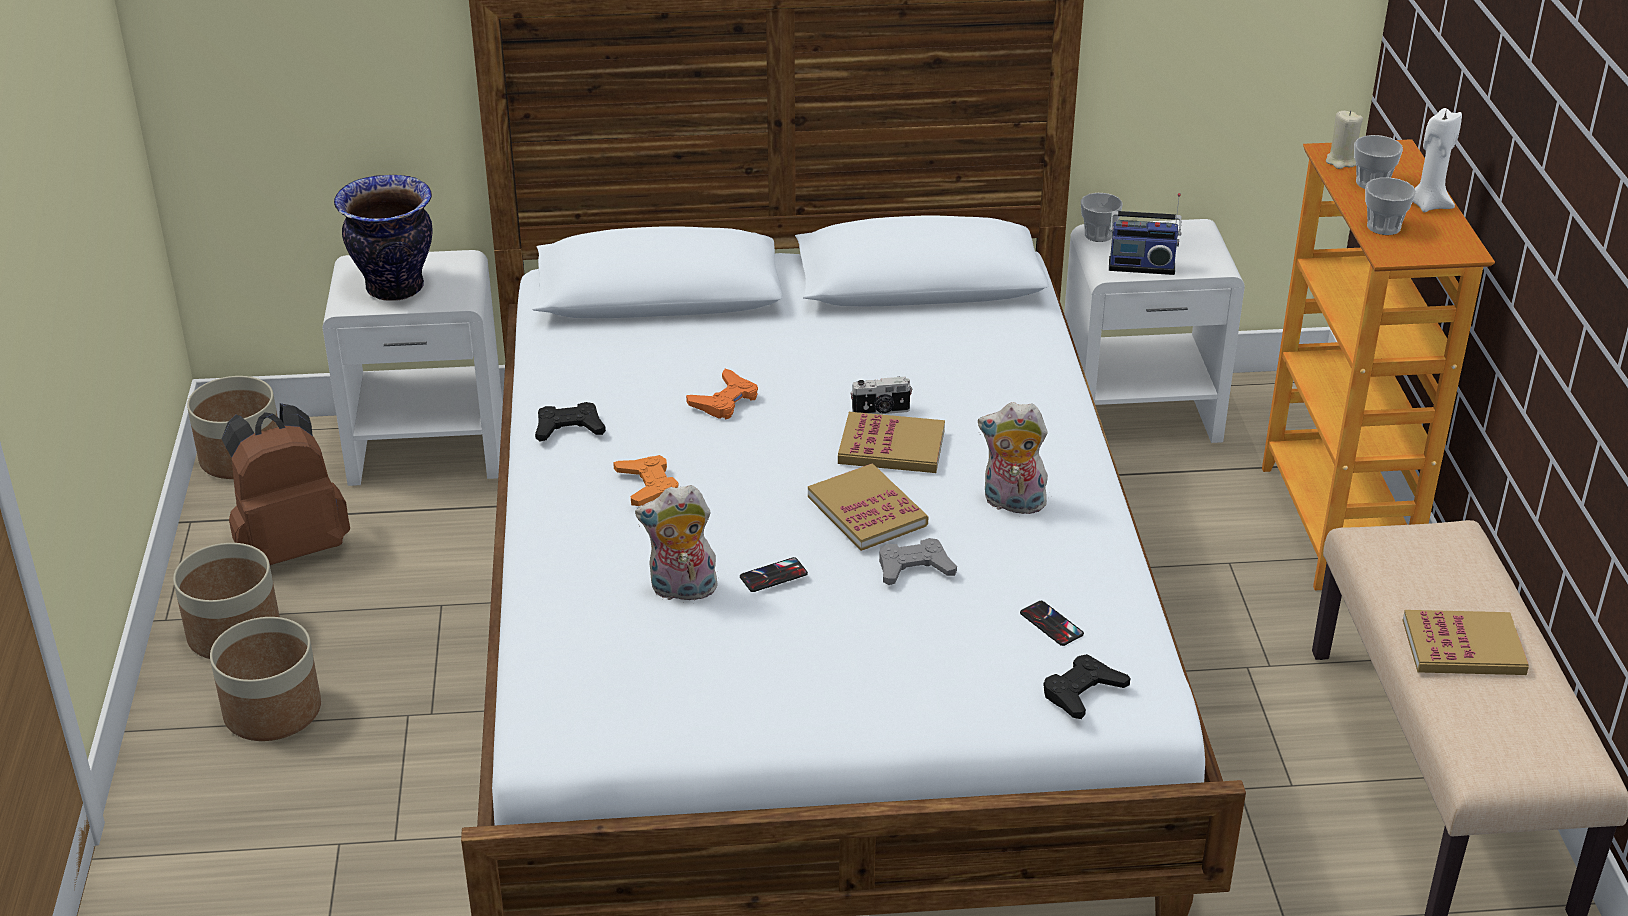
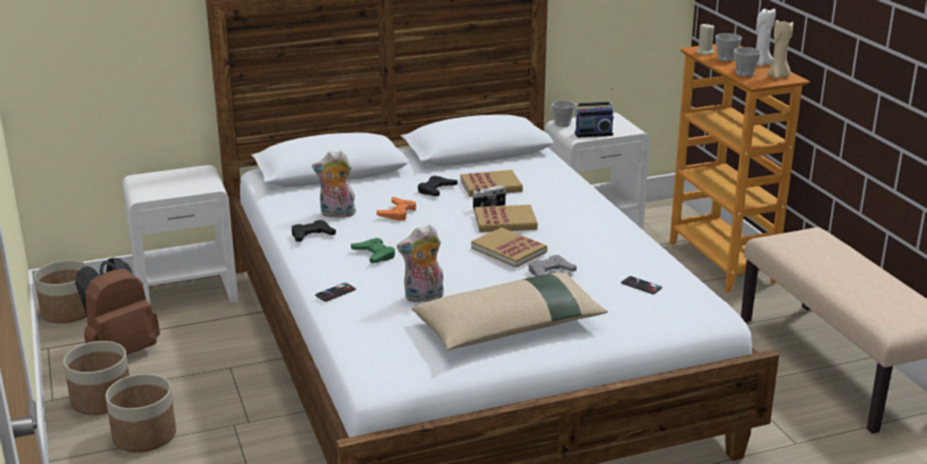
camera: 15 degrees left, 10 degrees down
vase [334,175,433,301] -> none
orange game controller [613,455,679,506] -> green game controller [351,238,395,263]
phone [740,557,808,592] -> phone moved to [315,283,356,302]
plush toy [978,402,1049,514] -> plush toy moved to [312,151,356,218]
black game controller [1043,654,1130,719] -> black game controller moved to [418,176,457,196]
book [1403,610,1529,675] -> book moved to [460,170,523,197]
none -> beige pillow [412,272,608,350]
none -> beige candle [767,19,793,79]

